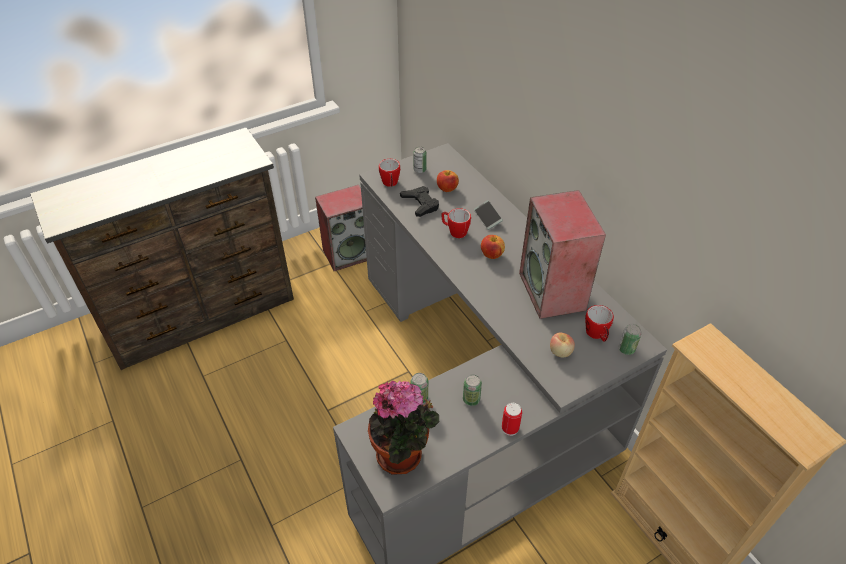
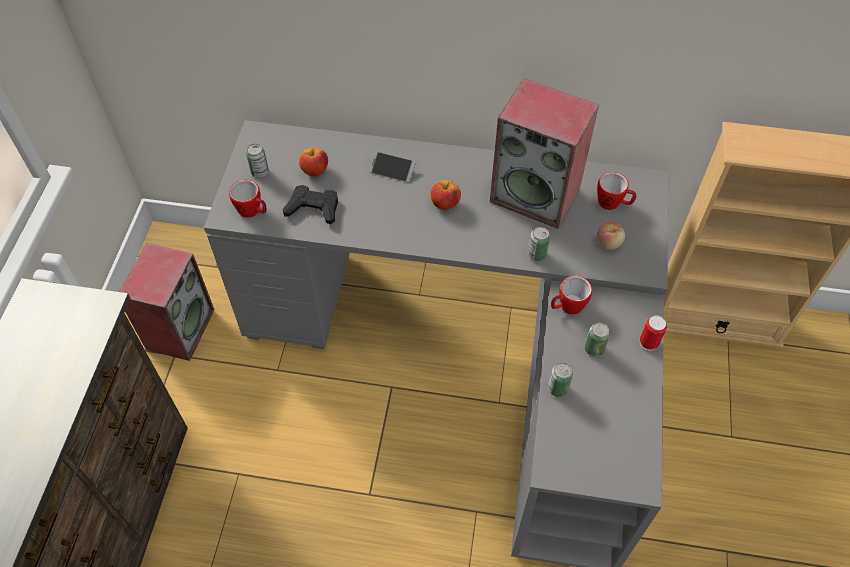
camera: 50 degrees left, 10 degrees up
potted plant [368,381,439,475] -> none
mug [441,208,471,238] -> mug moved to [551,276,592,315]
can [619,324,641,355] -> can moved to [528,227,550,261]

